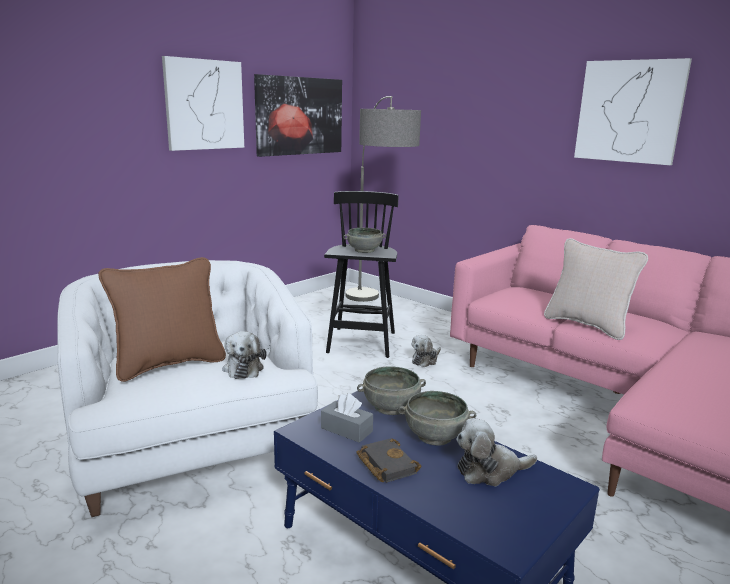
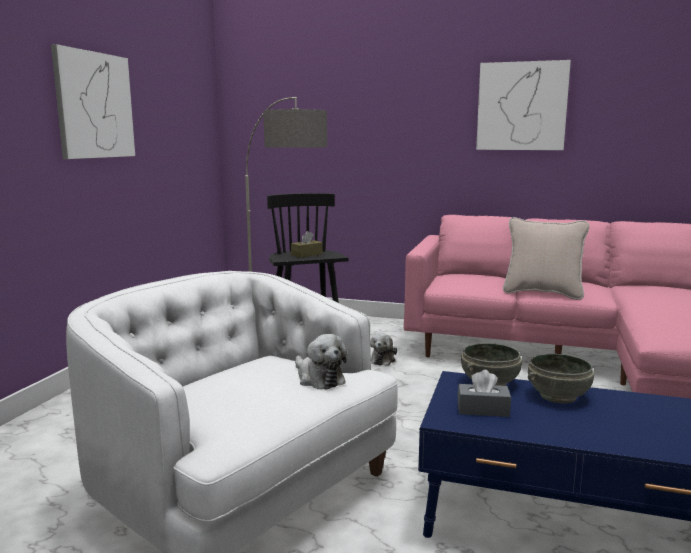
camera: 25 degrees left, 5 degrees down
brown pillow [98,257,226,382] -> none
picture [254,74,342,157] -> none
grey bowl [343,228,386,253] -> brown tissue box [291,231,323,258]
black book [356,438,421,483] -> none
plush toy [456,418,537,486] -> none

